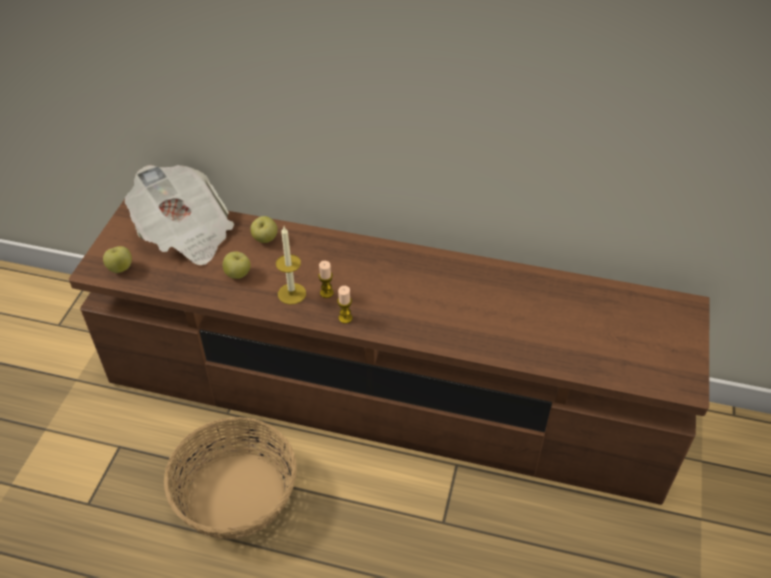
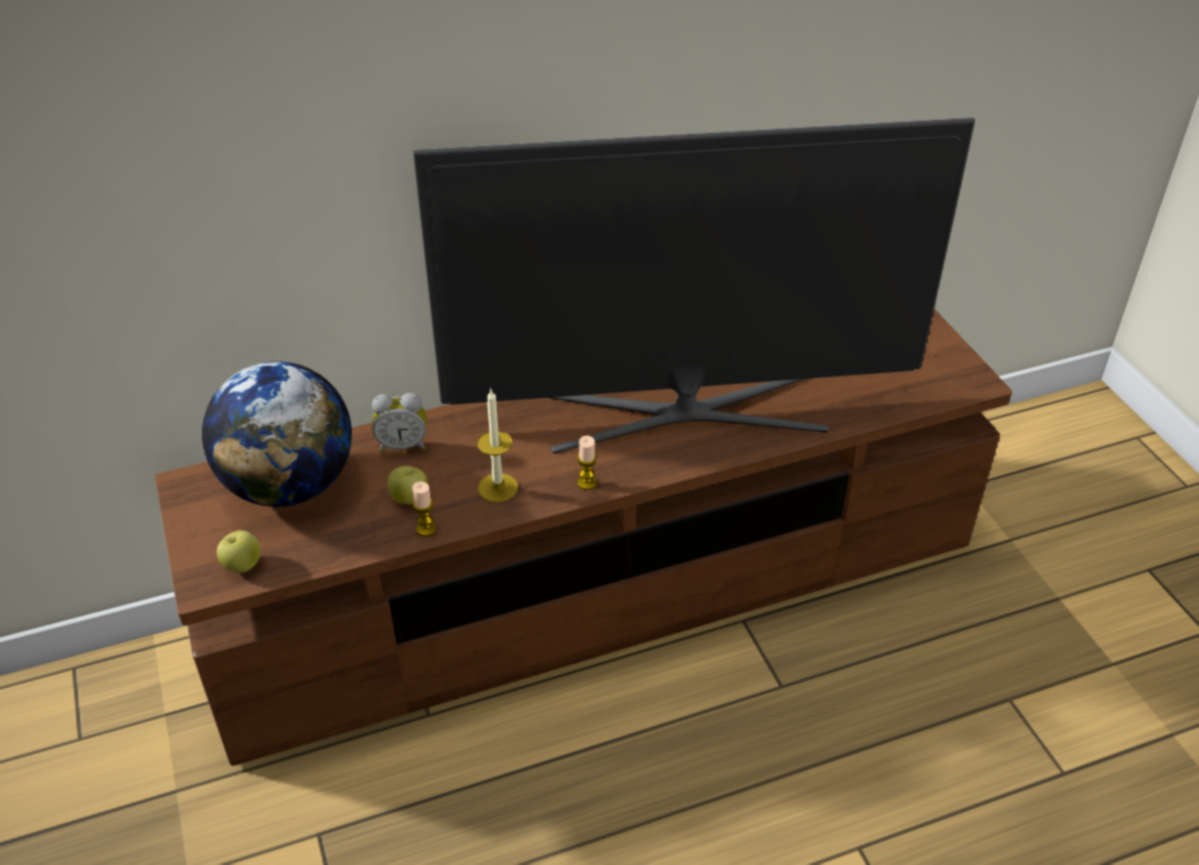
camera: 35 degrees left, 5 degrees down
newspaper [125,165,234,265] -> globe [202,361,352,507]
basket [164,417,297,539] -> none
apple [250,216,278,243] -> alarm clock [372,393,427,453]
candle [318,261,334,298] -> candle moved to [412,481,436,536]
none -> television [413,118,975,454]

